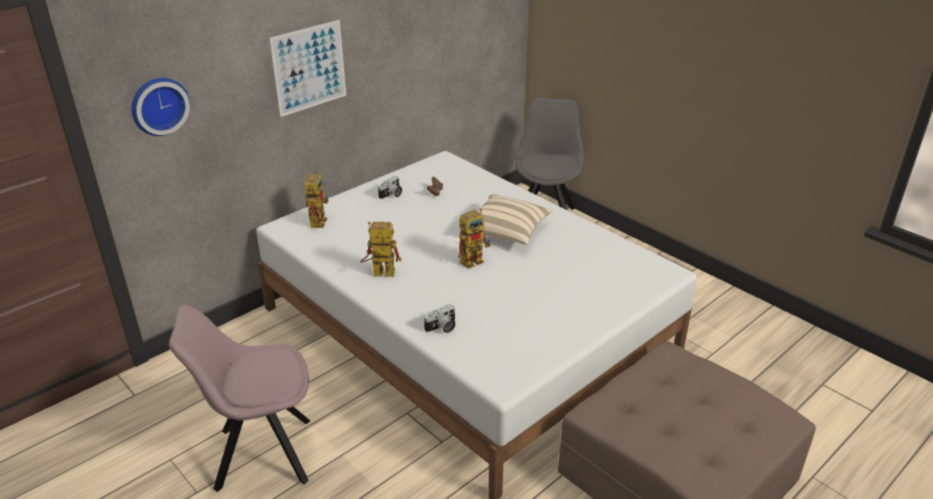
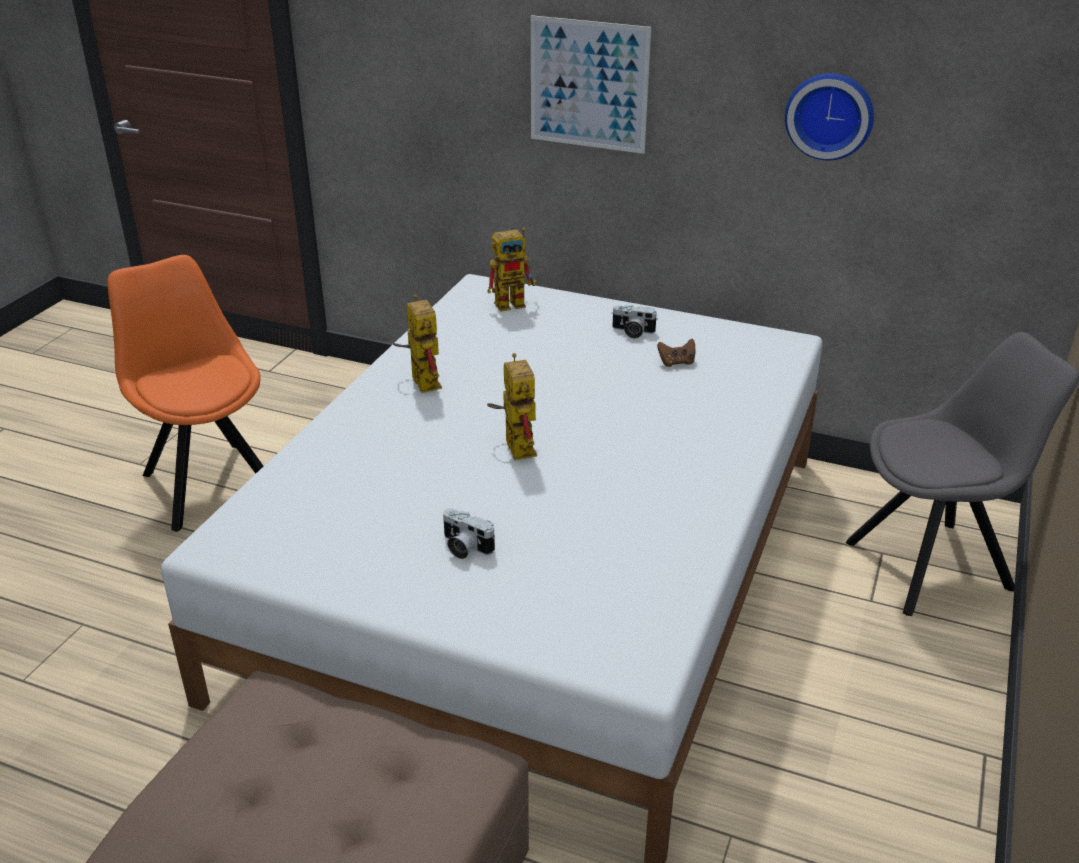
camera: 65 degrees right, 0 degrees up
wall clock [131,78,190,136] -> wall clock moved to [785,73,874,160]
pink chair [169,305,310,492] -> orange chair [108,255,263,532]
camera [423,304,456,333] -> camera moved to [443,508,495,559]
toy robot [458,208,491,269] -> toy robot turned 135 degrees counterclockwise [487,353,537,460]
beige pillow [477,195,553,245] -> none

